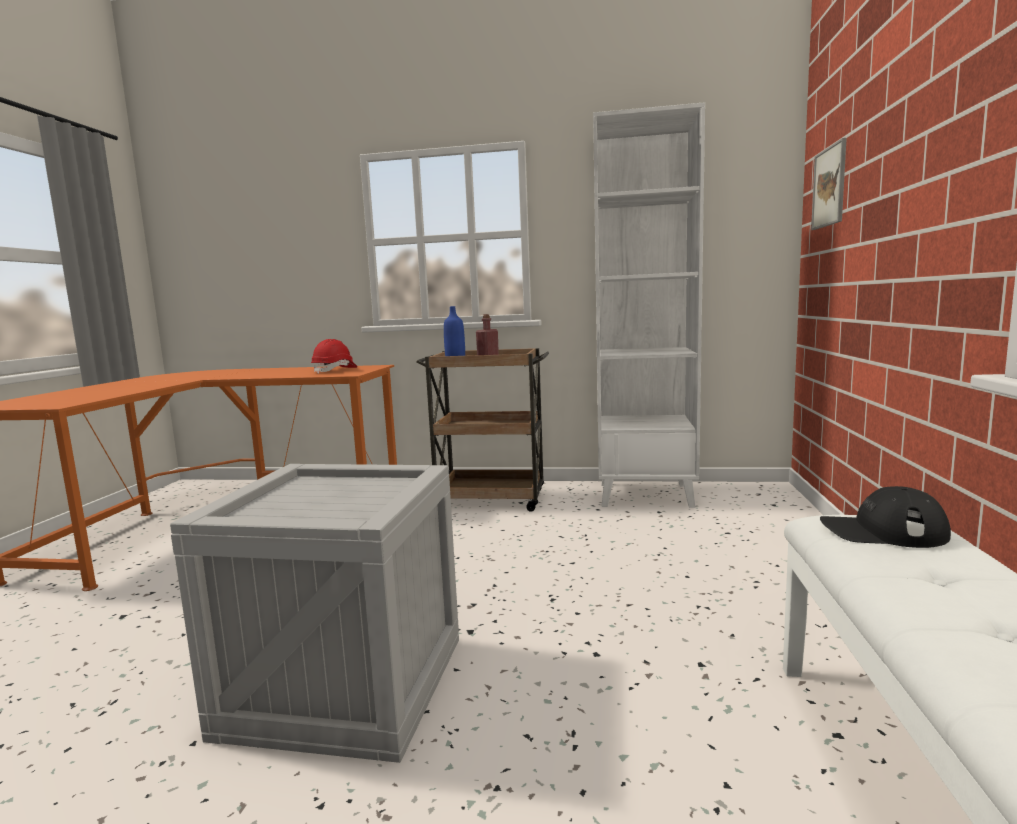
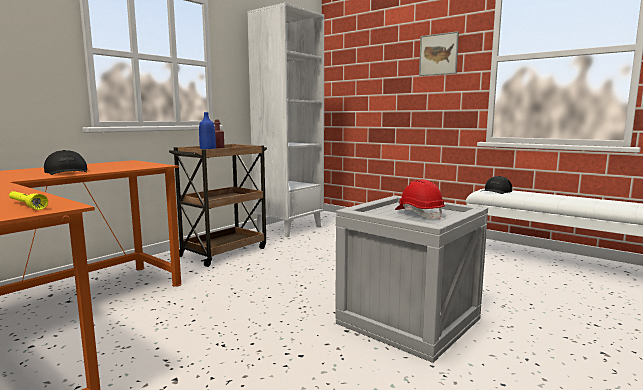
camera: 60 degrees left, 0 degrees up
red hard hat [311,339,357,374] -> red hard hat moved to [395,179,445,219]
picture [811,138,847,230] -> picture moved to [419,31,459,76]
none -> yellow flashlight [9,191,48,210]
none -> black cap [44,150,87,175]

